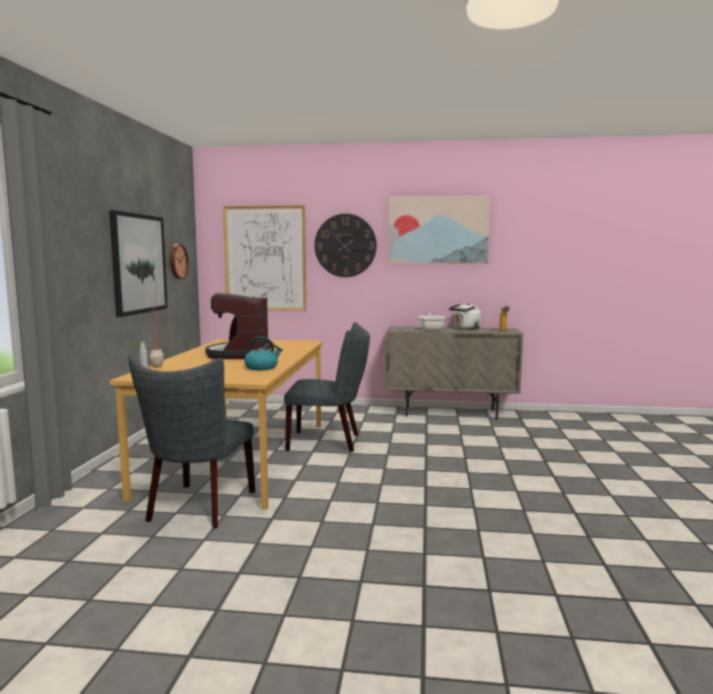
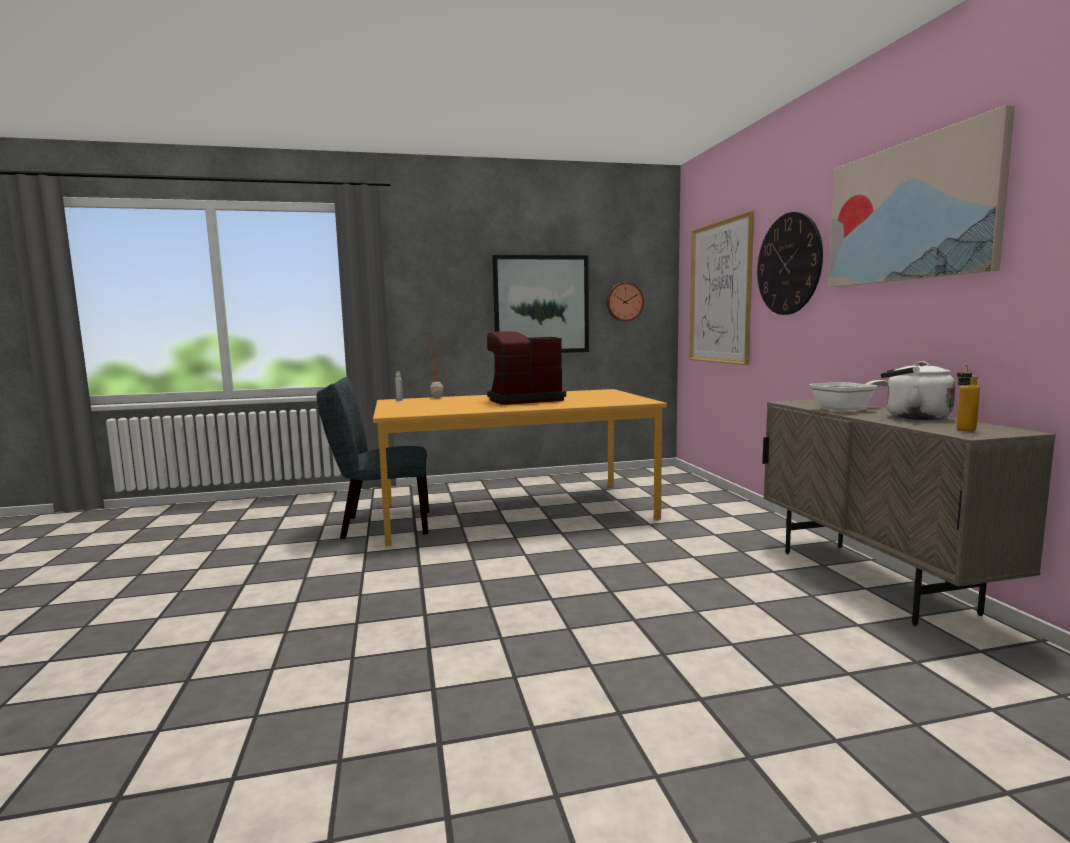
camera: 70 degrees right, 0 degrees up
kettle [244,337,283,370] -> none
grey chair [284,322,370,452] -> none

